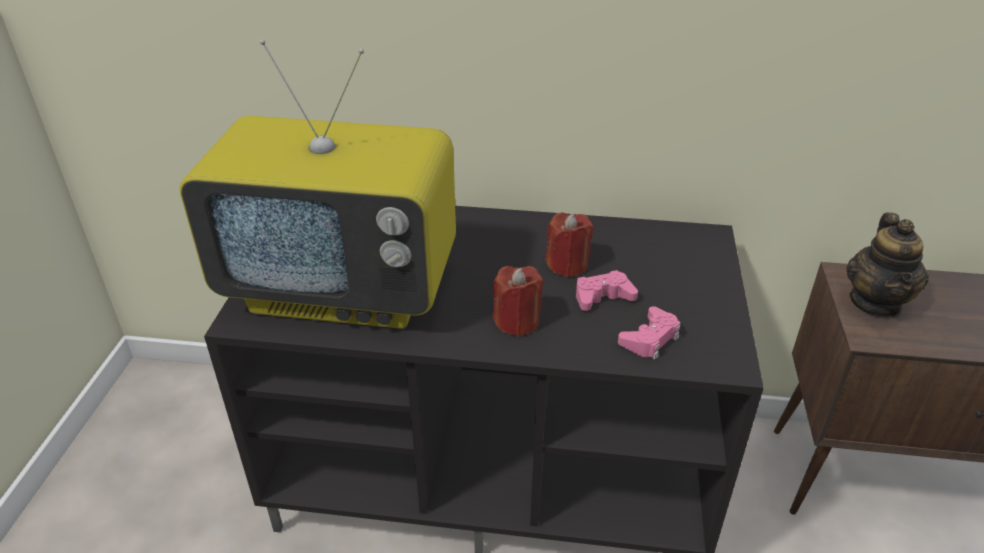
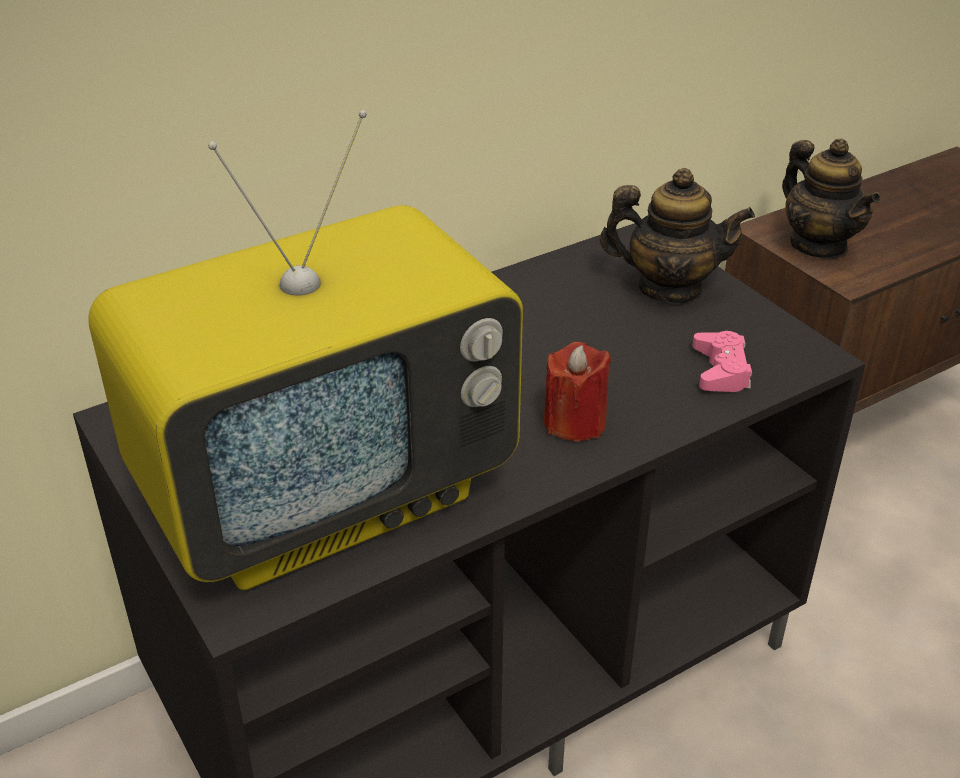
camera: 40 degrees left, 0 degrees up
red candle [545,212,594,277] -> none
pink game controller [576,270,638,311] -> none
none -> teapot [599,168,755,303]

